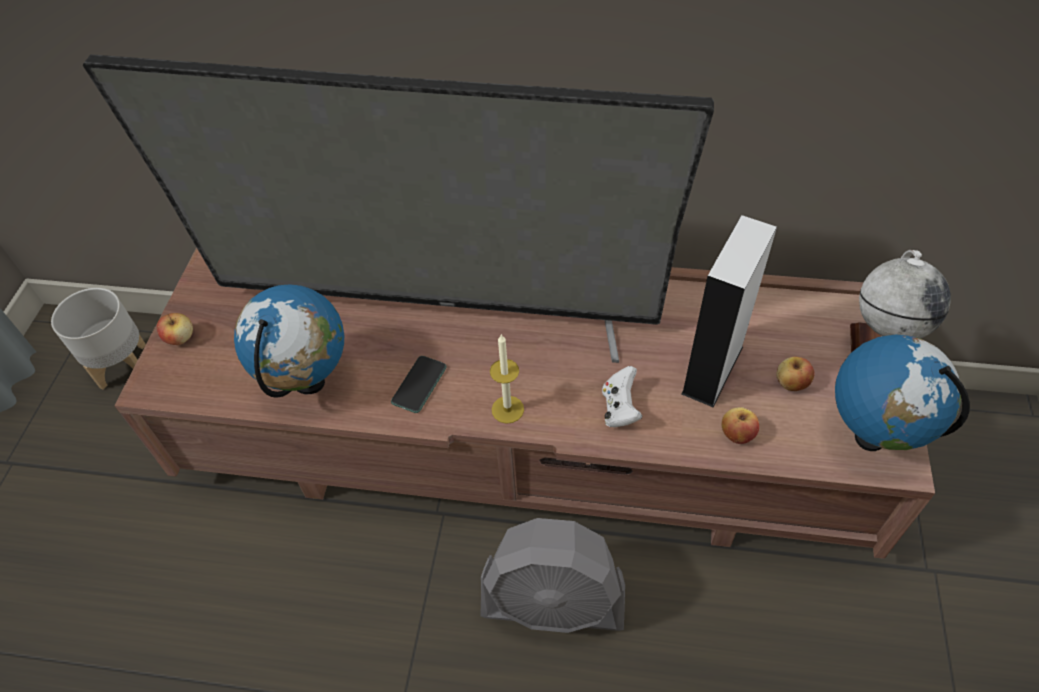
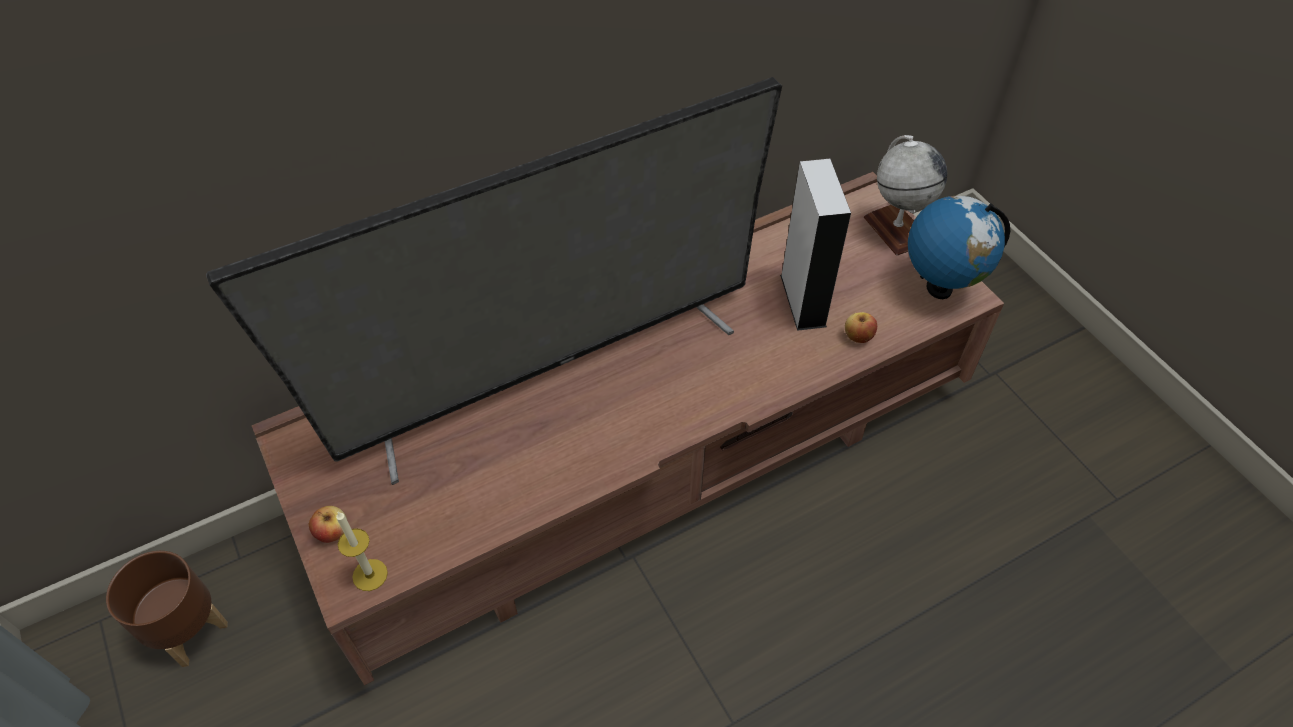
camera: 40 degrees left, 0 degrees up
grey planter [51,288,146,390] -> brown planter [106,551,228,667]
globe [234,285,344,398] -> none
phone [391,356,447,413] -> none
grey fan [480,518,625,633] -> none
candle [490,334,524,424] -> candle moved to [336,512,388,591]
white game controller [602,366,642,427] -> none
apple [777,357,814,391] -> none

